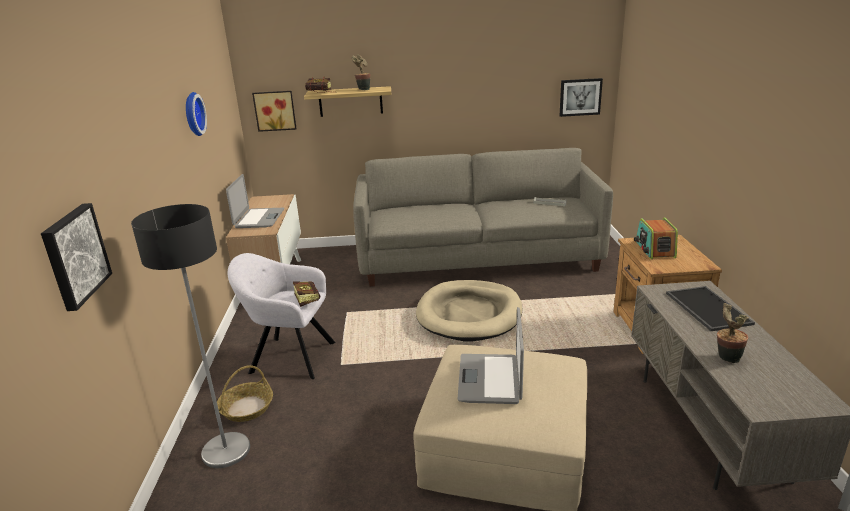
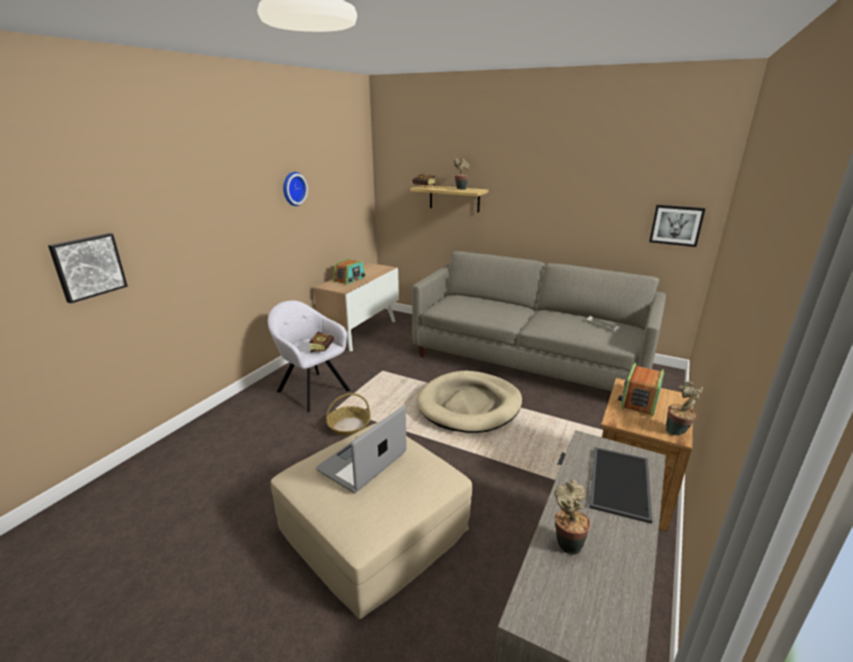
camera: 30 degrees right, 0 degrees up
floor lamp [131,204,250,468] -> none
basket [217,365,273,422] -> basket moved to [326,393,371,436]
laptop [226,174,285,228] -> radio [334,258,366,285]
picture [252,91,297,132] -> none
none -> potted plant [666,382,703,435]

